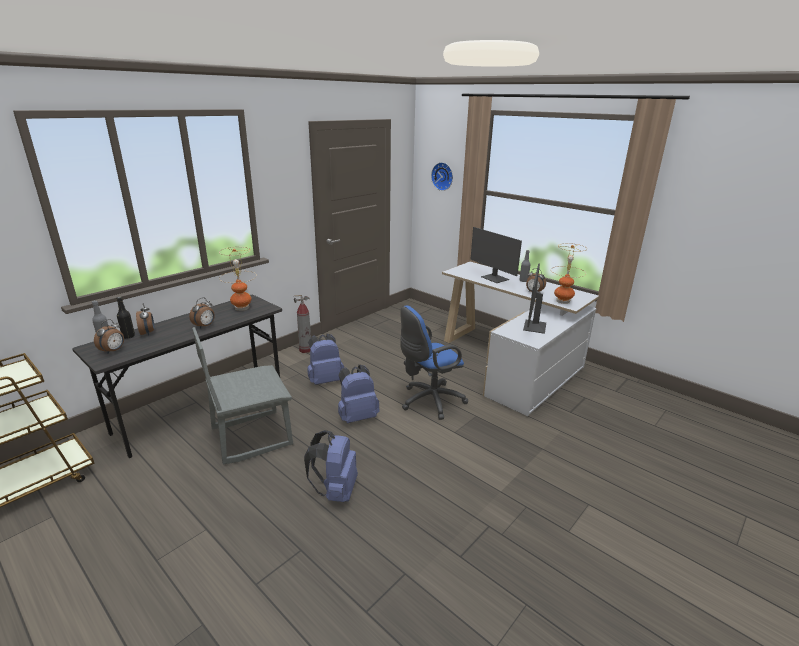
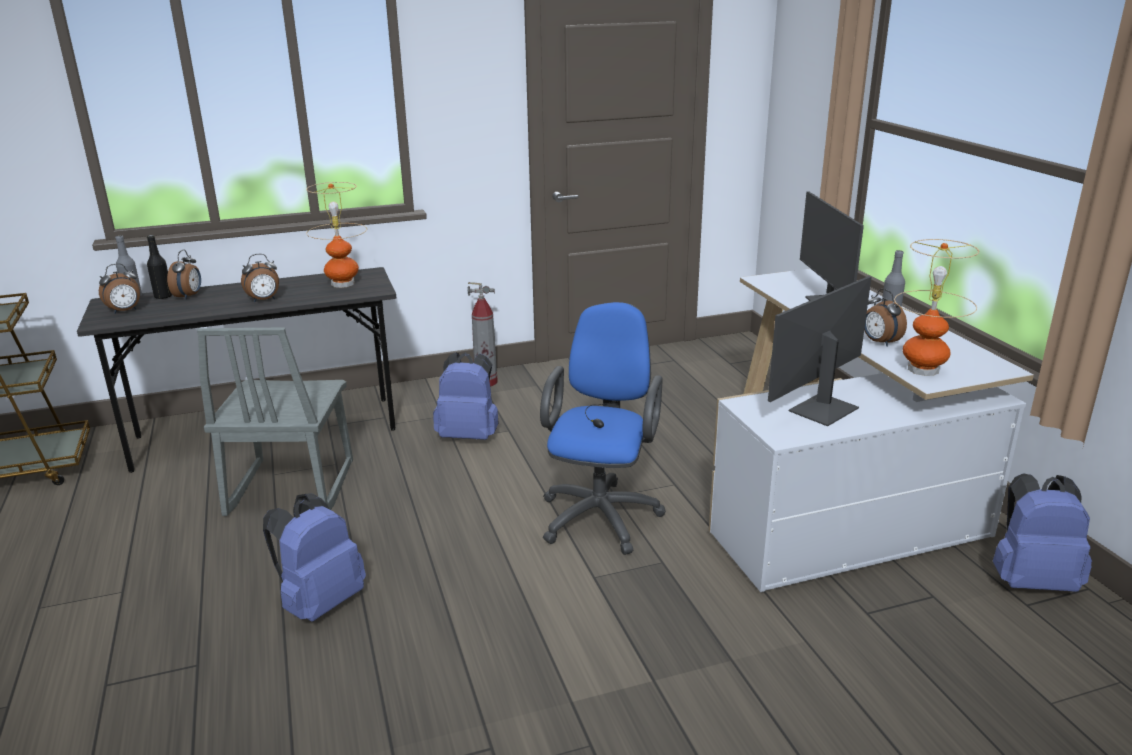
camera: 30 degrees right, 0 degrees up
grey chair [192,327,293,465] -> grey chair turned 90 degrees counterclockwise [197,327,353,516]
blue backpack [338,365,379,423] -> blue backpack moved to [993,474,1092,592]
blue office chair [400,306,468,420] -> blue office chair turned 105 degrees clockwise [540,302,666,555]
wall clock [431,162,453,191] -> none

